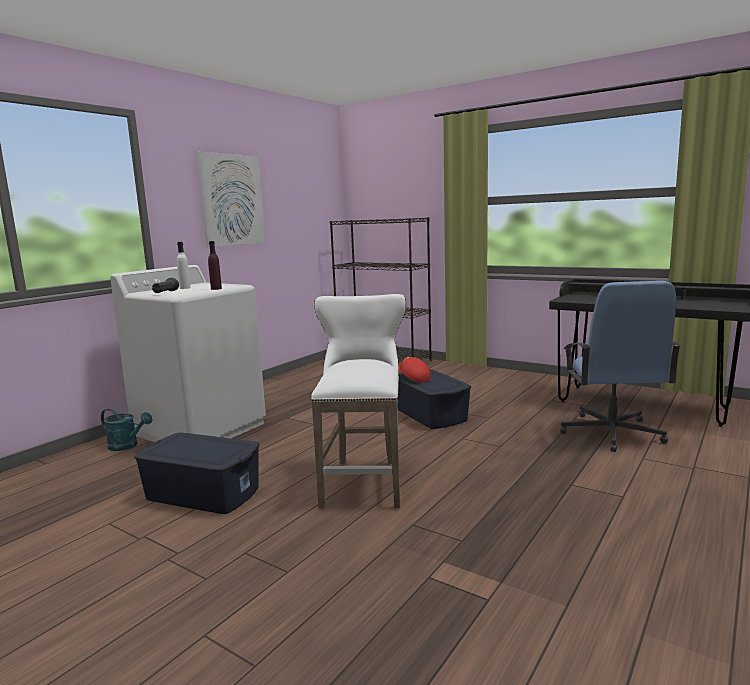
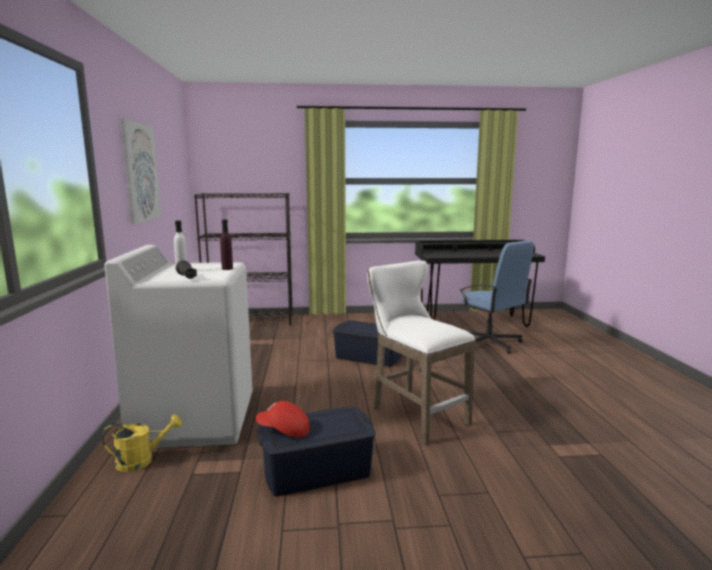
camera: 40 degrees left, 0 degrees up
turquoise watering can [101,409,152,451] -> yellow watering can [102,414,182,472]
red cap [399,357,430,383] -> red cap moved to [256,401,310,437]

